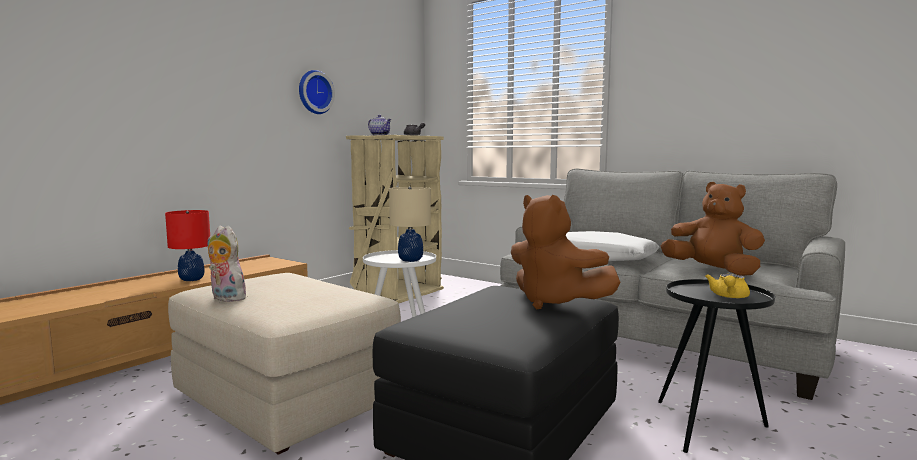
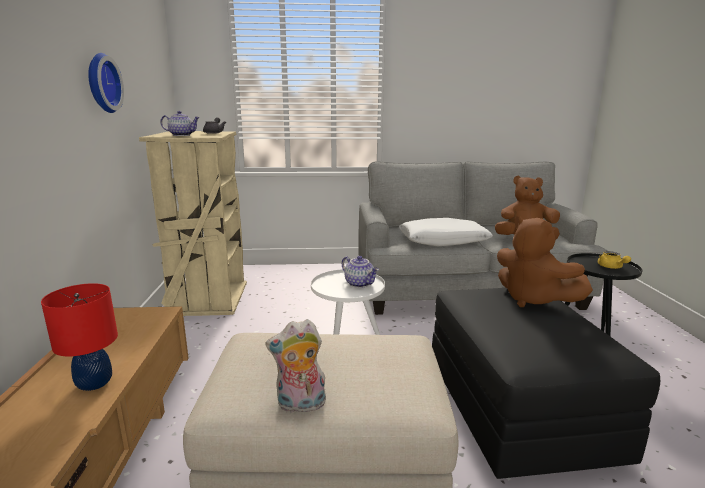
camera: 40 degrees left, 10 degrees up
beige table lamp [389,187,431,262] -> teapot [342,256,379,288]
brown plush toy [511,195,620,309] -> brown plush toy turned 45 degrees clockwise [497,216,593,307]

